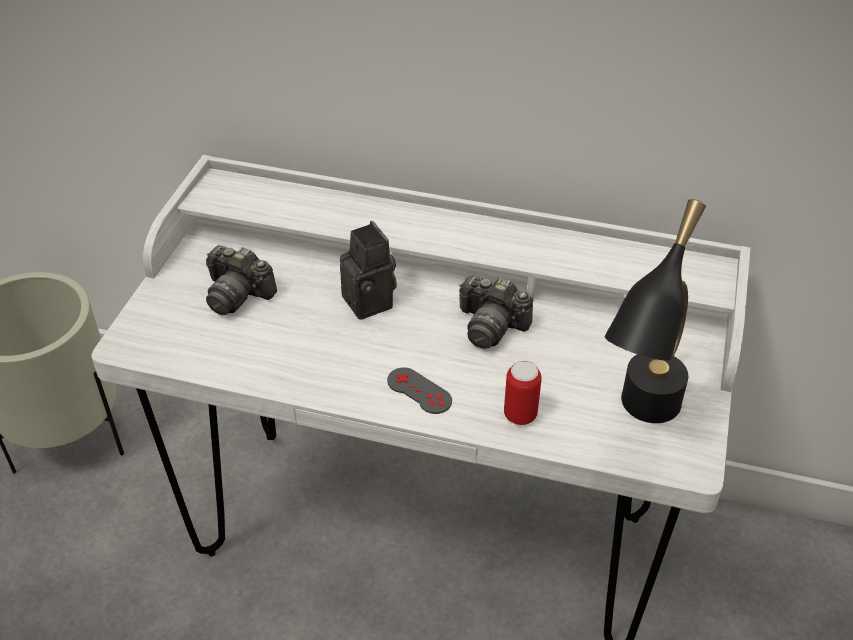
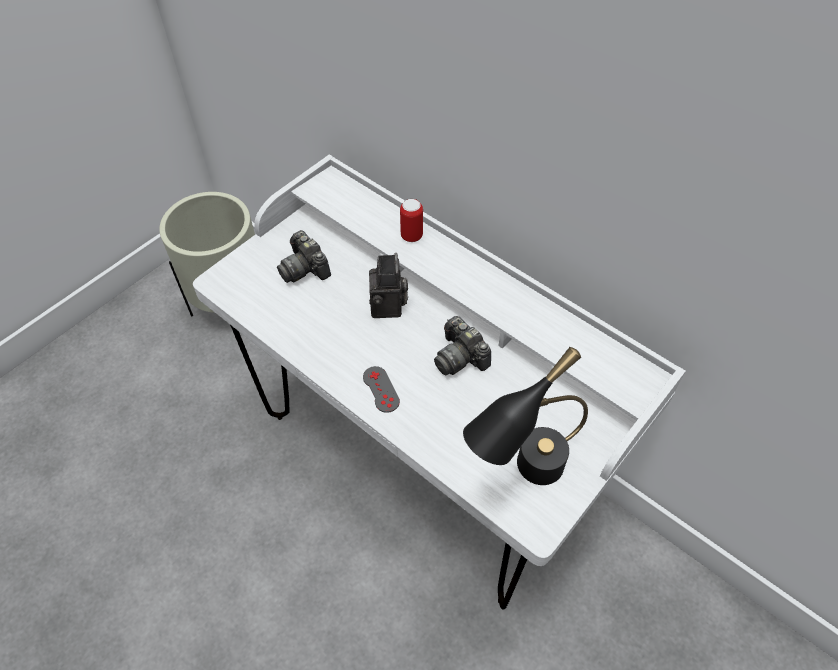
camera: 25 degrees right, 10 degrees up
can [504,361,542,425] -> can moved to [400,199,423,242]

